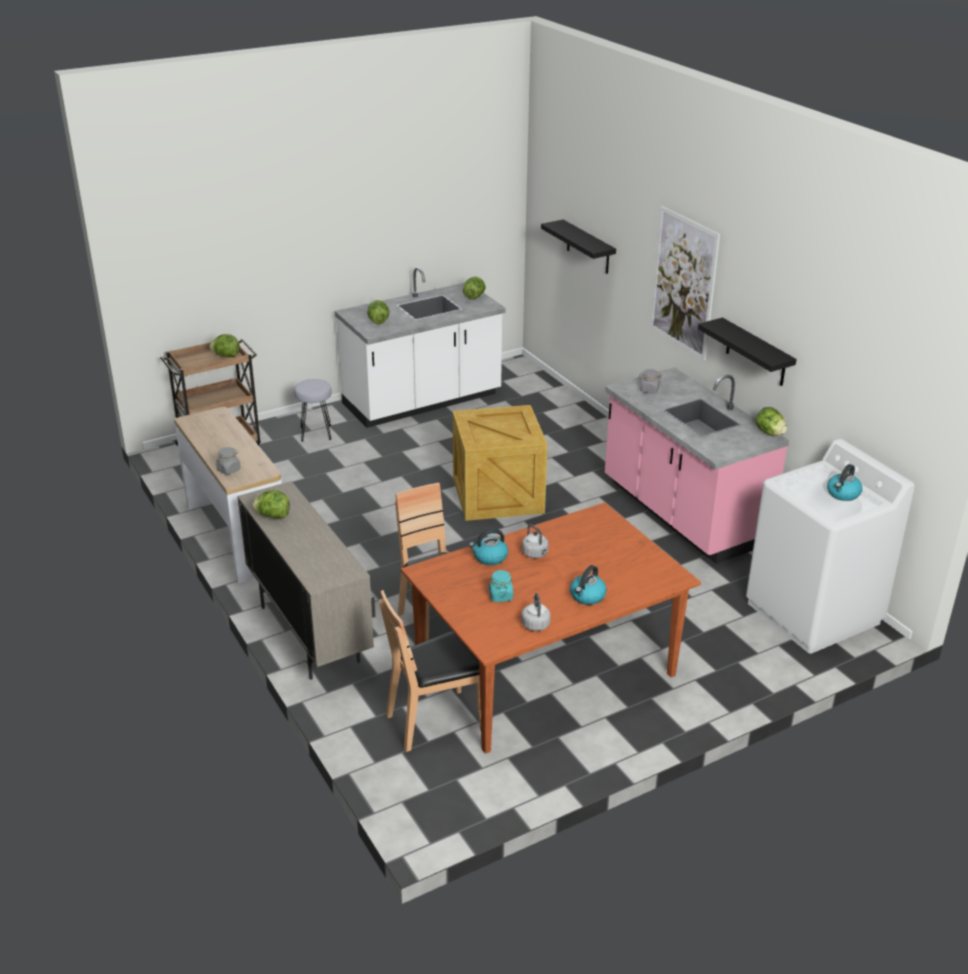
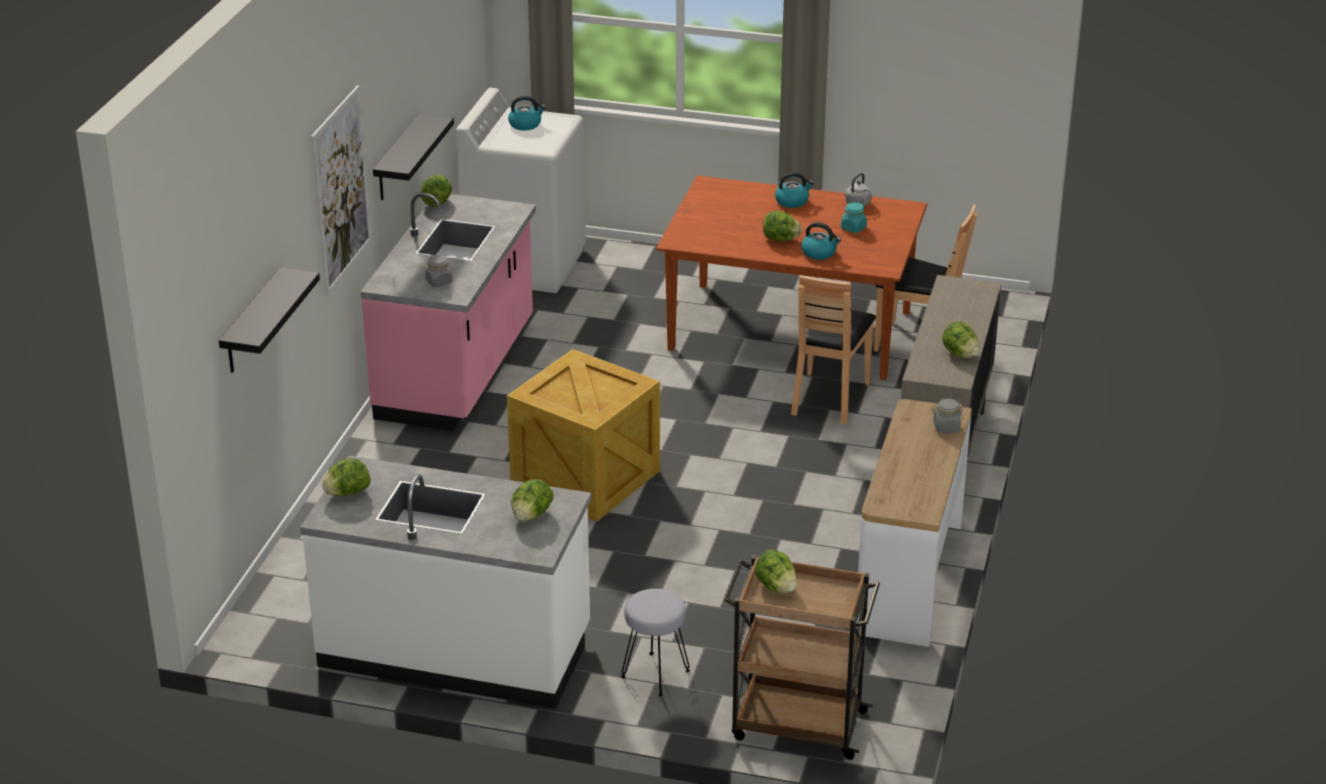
camera: 135 degrees left, 0 degrees up
grey kettle [522,524,549,558] -> lettuce [763,211,802,241]

